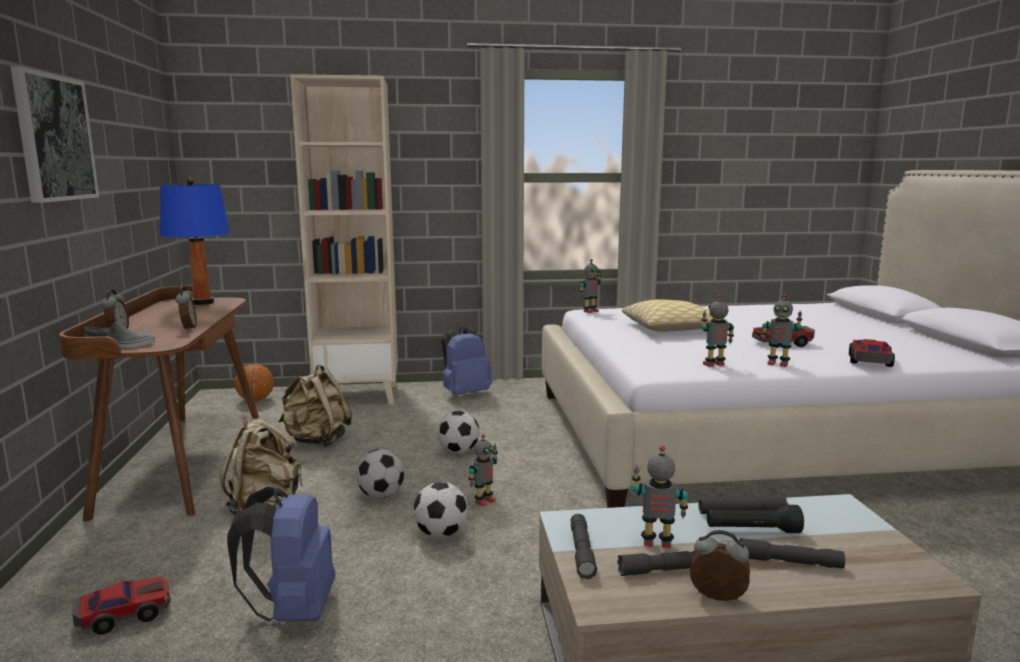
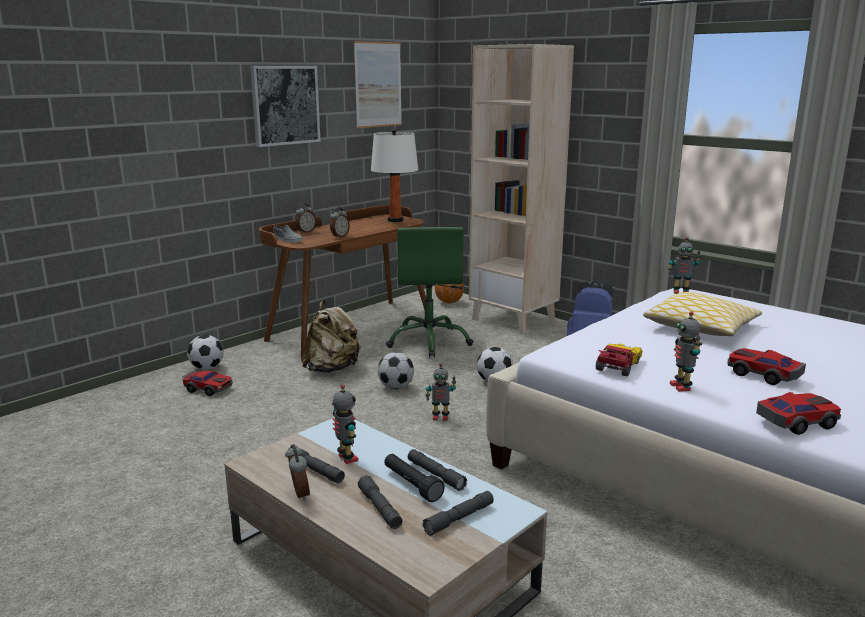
camera: 50 degrees right, 5 degrees up
blue table lamp [160,179,230,305] -> white table lamp [371,129,418,222]
blue backpack [227,487,336,621] -> none
beige backpack [278,364,352,447] -> green office chair [386,227,474,357]
football [413,482,468,538] -> football moved to [187,335,224,370]
grey flashlight [571,514,597,579] -> grey flashlight moved to [423,491,494,536]
toy robot [701,295,734,367] -> toy car [596,343,642,376]
none -> picture [354,41,402,128]

